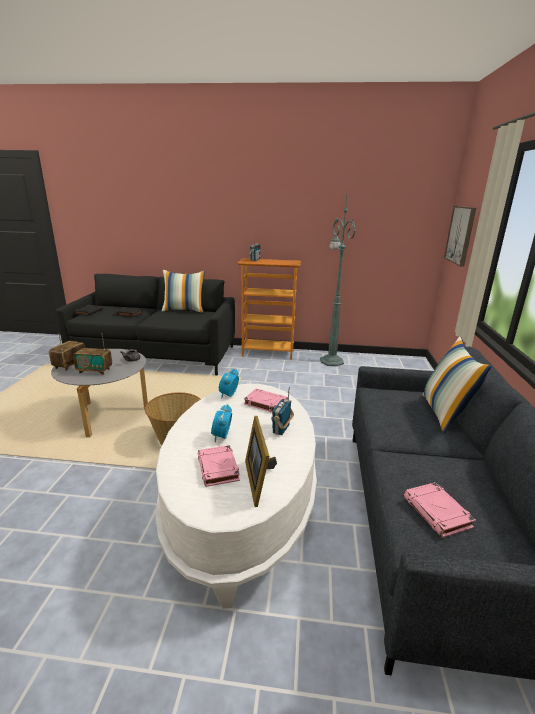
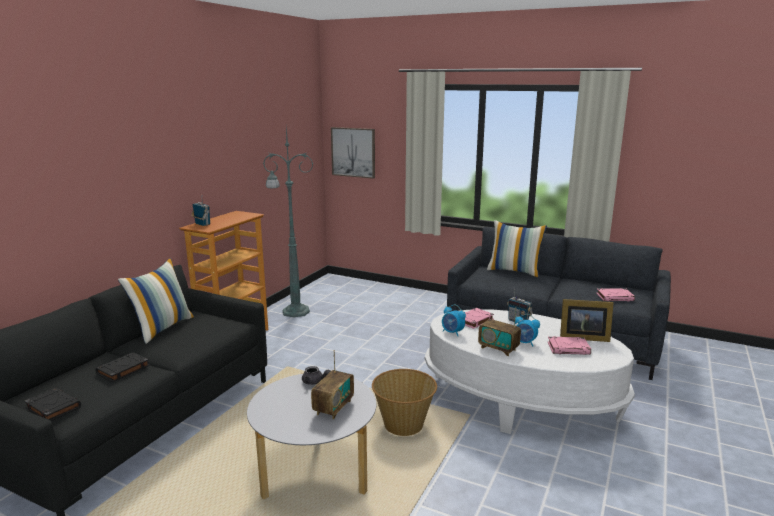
camera: 70 degrees left, 5 degrees down
radio [49,333,85,371] -> radio moved to [478,307,521,356]

